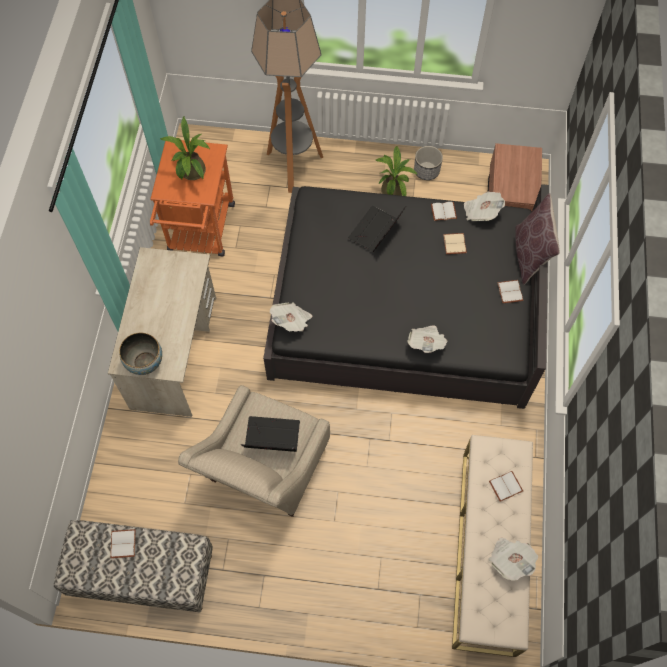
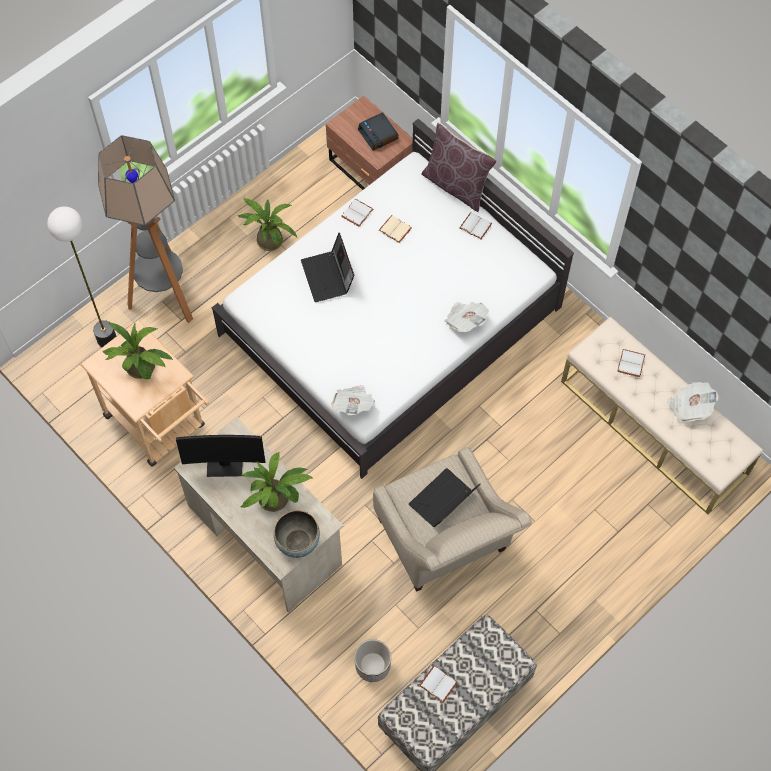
camera: 50 degrees left, 0 degrees up
orange cart [150,140,235,257] -> beige cart [80,320,209,467]
black bed [263,184,549,409] -> white bed [212,119,574,479]
planter [414,146,443,180] -> planter moved to [354,639,391,682]
newspaper [464,192,505,221] -> none
none -> floor lamp [47,206,116,347]
none -> monitor [176,435,265,477]
none -> potted plant [240,452,314,512]
none -> alarm clock [358,112,398,151]

